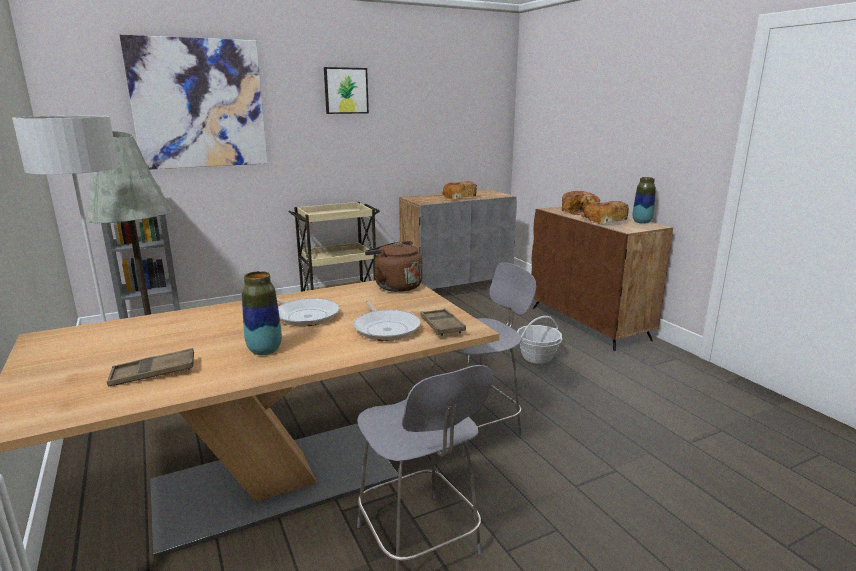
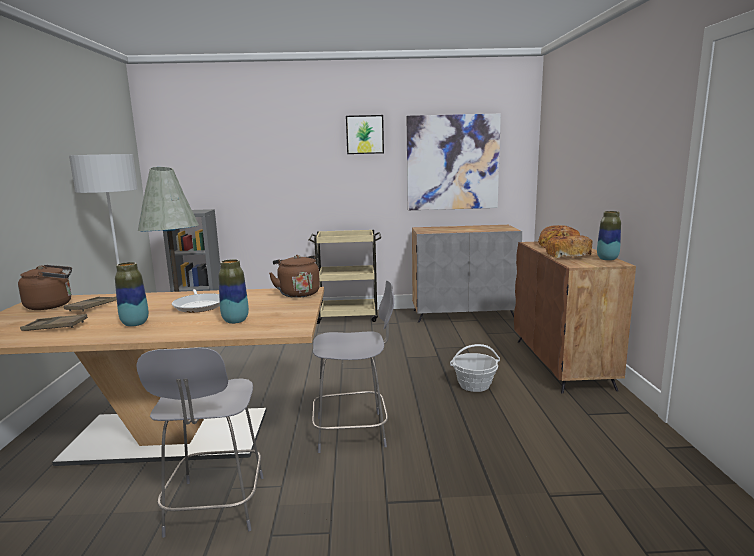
camera: 25 degrees right, 5 degrees down
picture [120,35,268,170] -> picture moved to [407,114,501,210]
frying pan [353,301,421,341] -> vase [218,259,249,324]
brown tray [420,309,466,336] -> brown tray moved to [64,296,117,312]
bread [441,181,477,200] -> none
none -> brown kettle [18,265,72,310]

